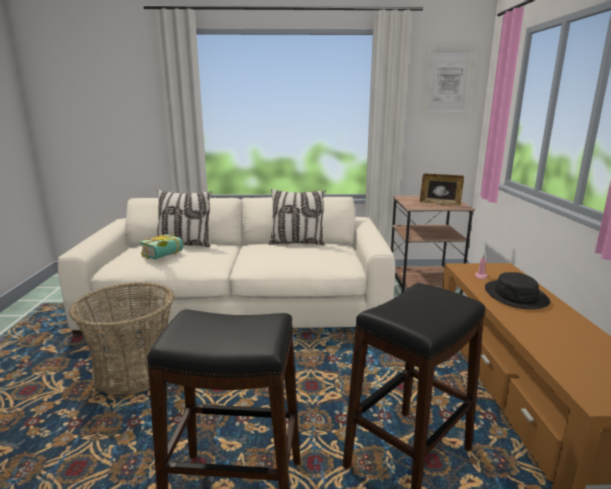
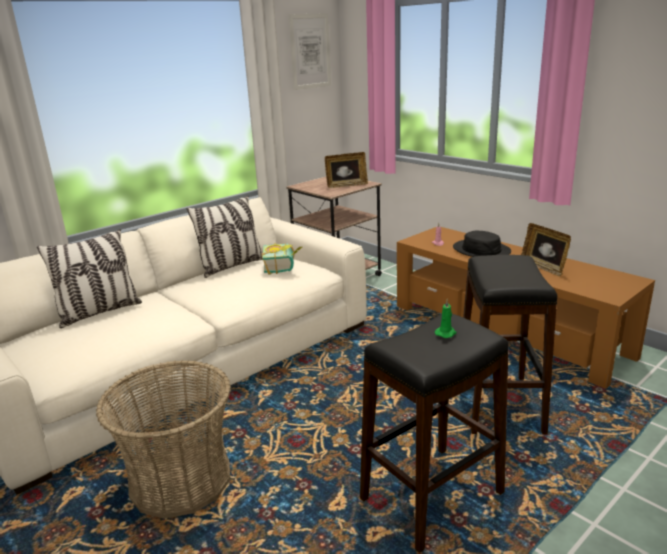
camera: 40 degrees left, 5 degrees up
book [140,234,183,259] -> book moved to [261,243,302,275]
none -> green candle [435,299,457,338]
none -> picture frame [521,223,571,277]

